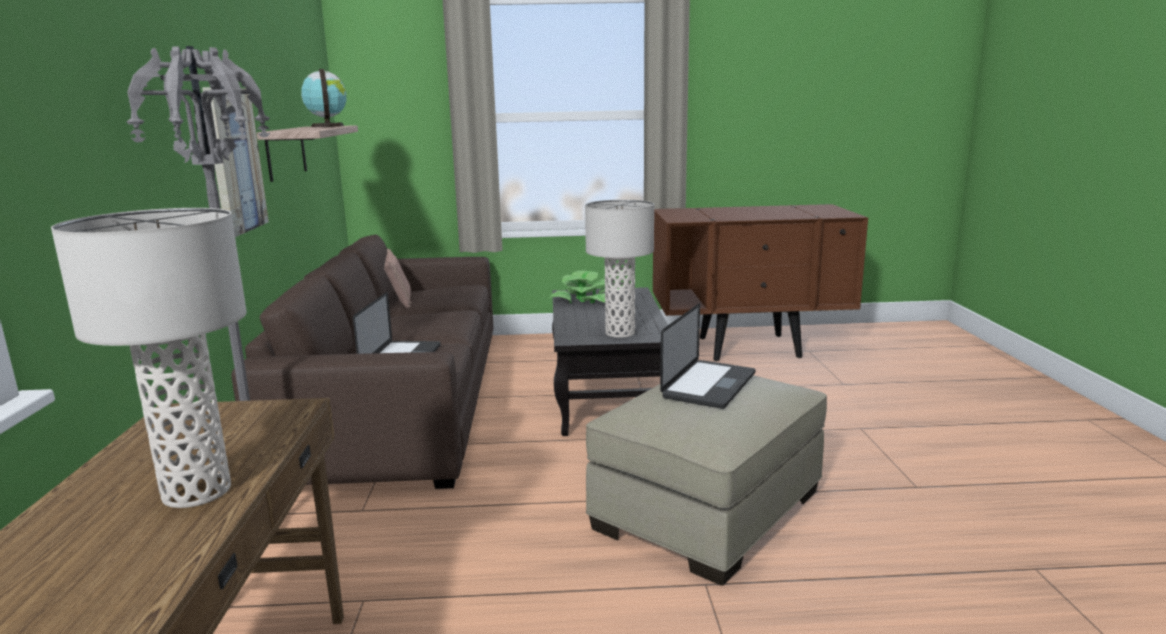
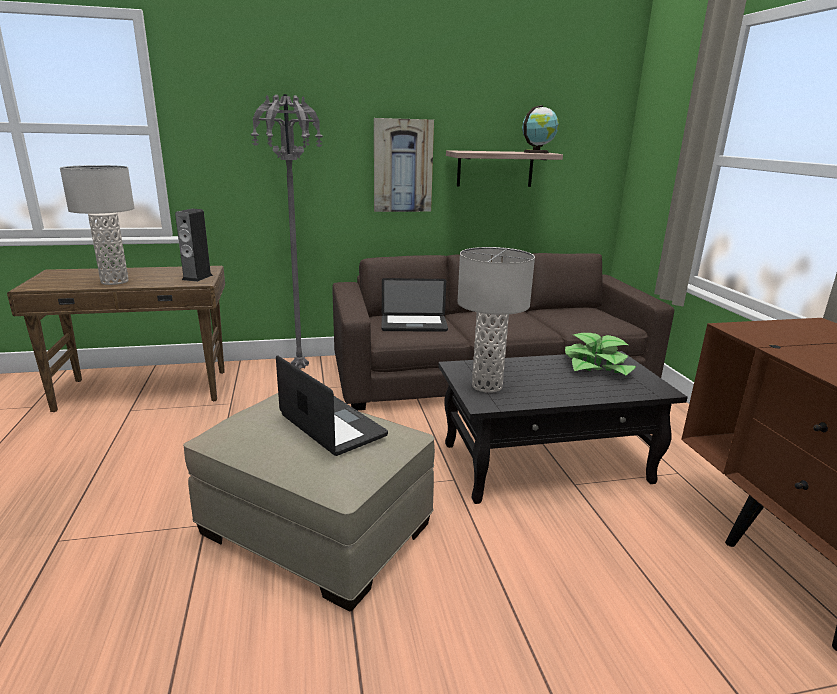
camera: 80 degrees right, 5 degrees up
beige pillow [384,249,411,308] -> none
laptop [660,304,756,409] -> laptop turned 150 degrees counterclockwise [276,355,388,456]
none -> speaker [175,209,213,282]

